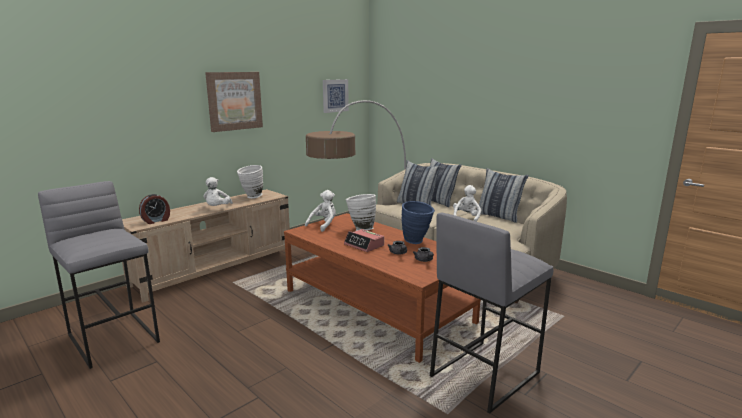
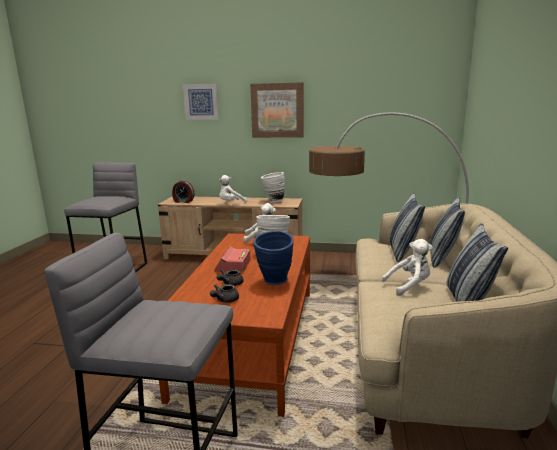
camera: 55 degrees right, 0 degrees up
picture [323,79,349,113] -> picture moved to [183,84,219,120]

